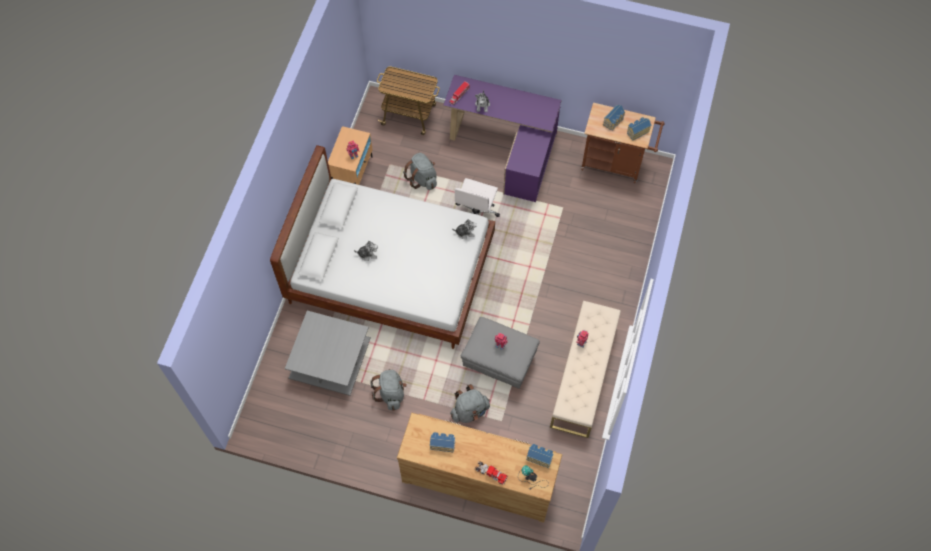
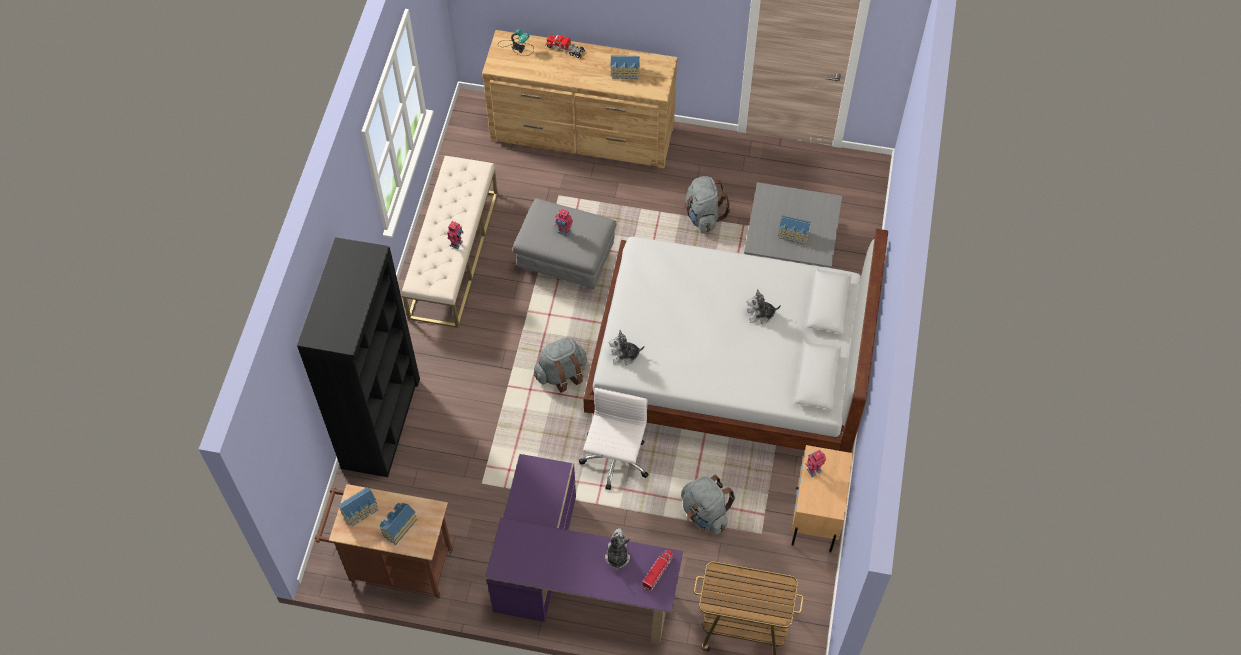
camera: 175 degrees right, 5 degrees down
grey backpack [450,384,490,423] -> grey backpack moved to [534,337,587,393]
toy house [526,444,553,468] -> toy house moved to [778,215,811,244]
none -> black bookcase [297,237,420,477]

